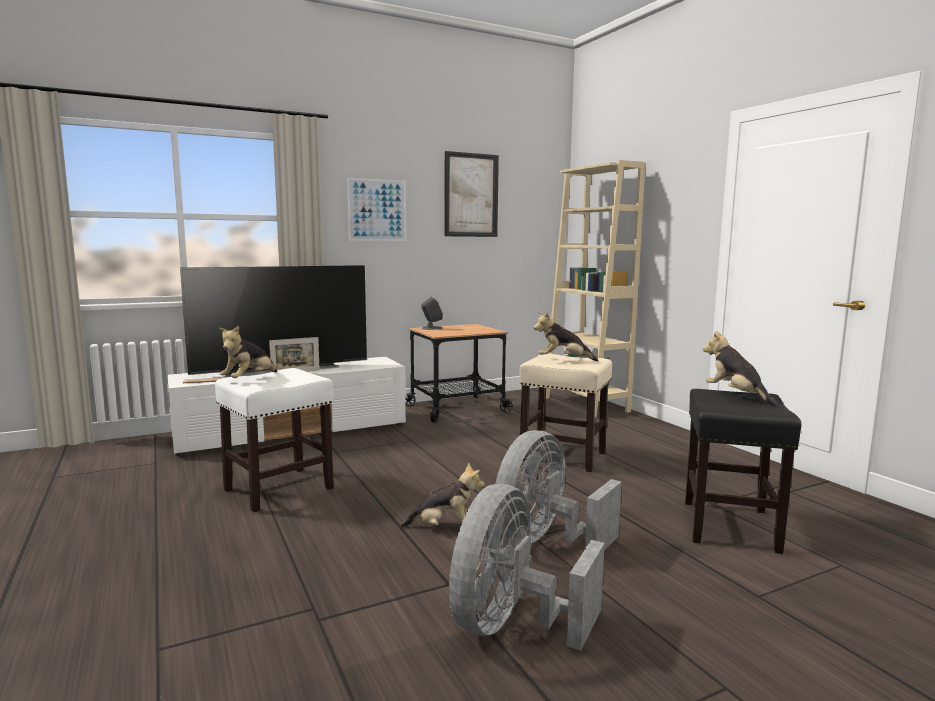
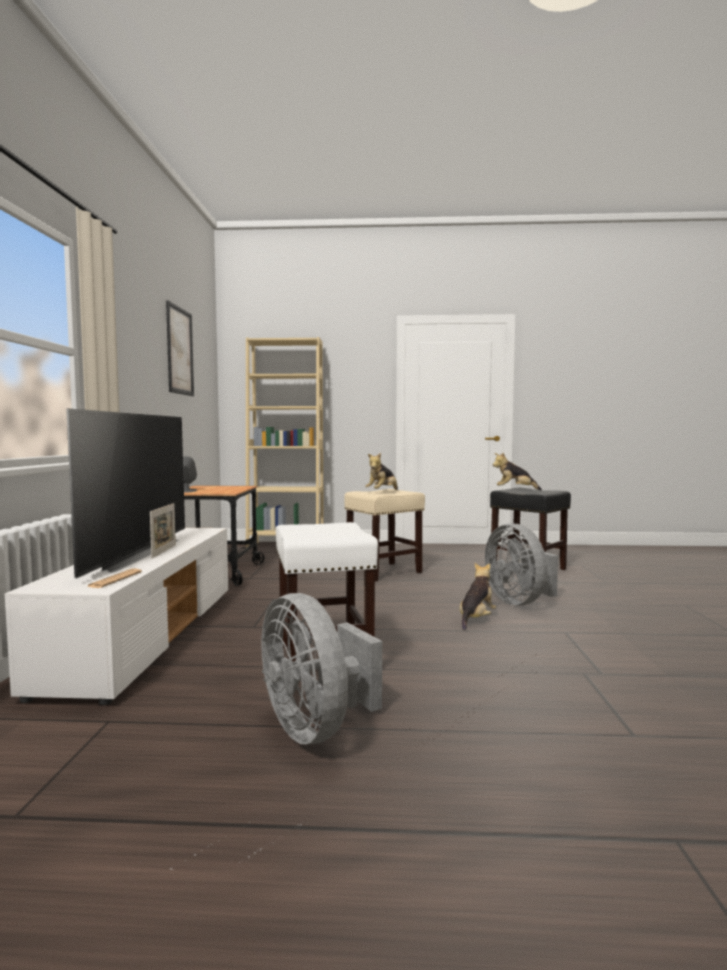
camera: 60 degrees left, 5 degrees down
plush toy [219,325,277,378] -> none
picture [347,178,406,241] -> none
grey fan [449,484,605,651] -> grey fan moved to [261,593,382,744]

